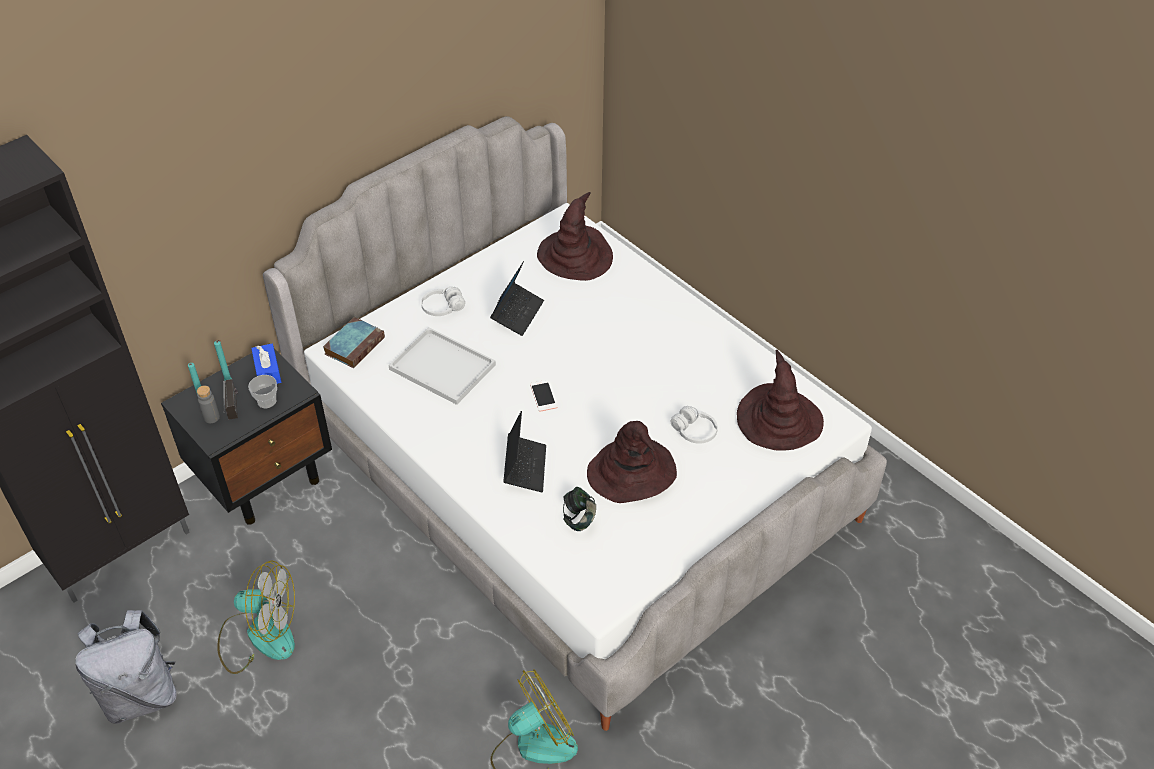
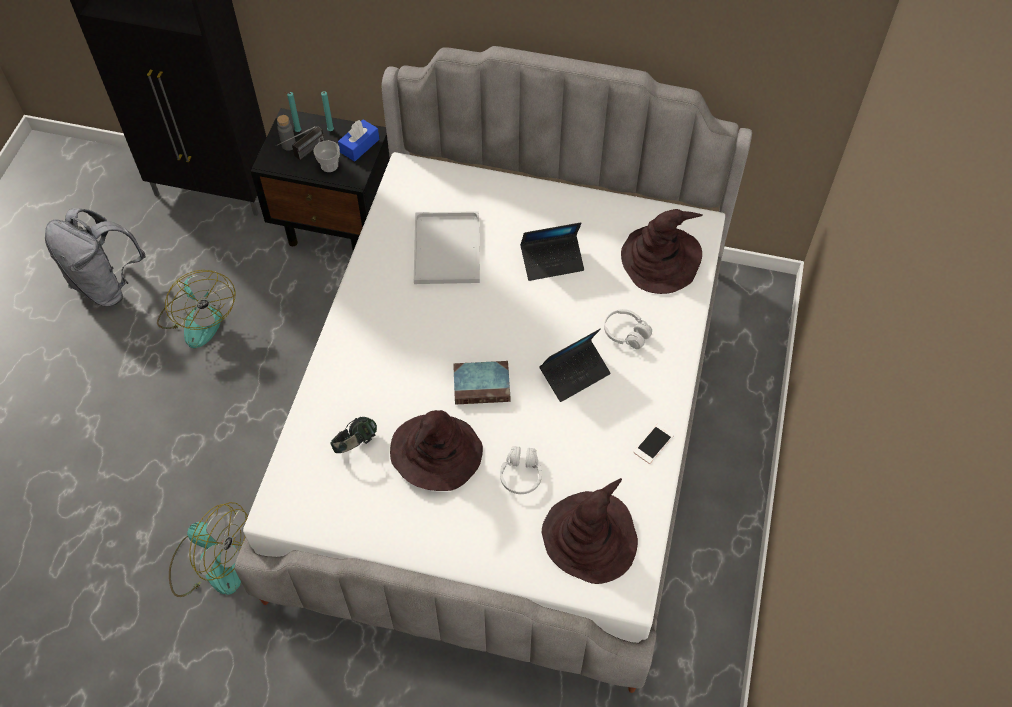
camera: 55 degrees right, 10 degrees up
book [323,317,385,368] -> book moved to [453,361,510,405]
white headphones [421,287,465,316] -> white headphones moved to [604,309,652,349]
laptop [503,411,546,492] -> laptop moved to [539,328,611,402]
phone [530,380,557,412] -> phone moved to [633,424,674,464]

